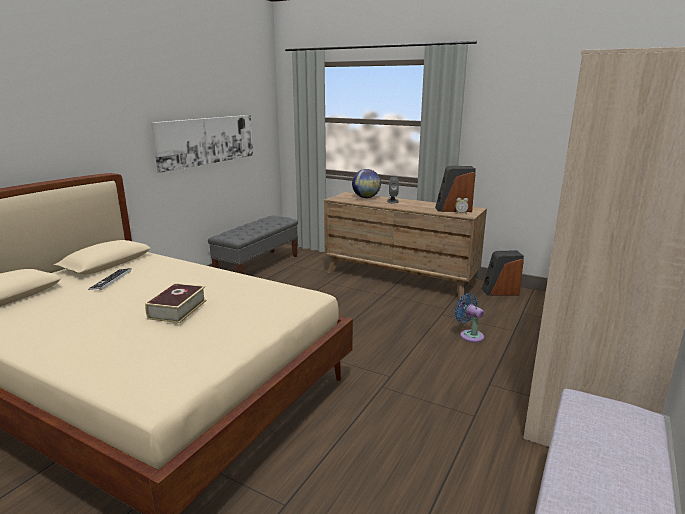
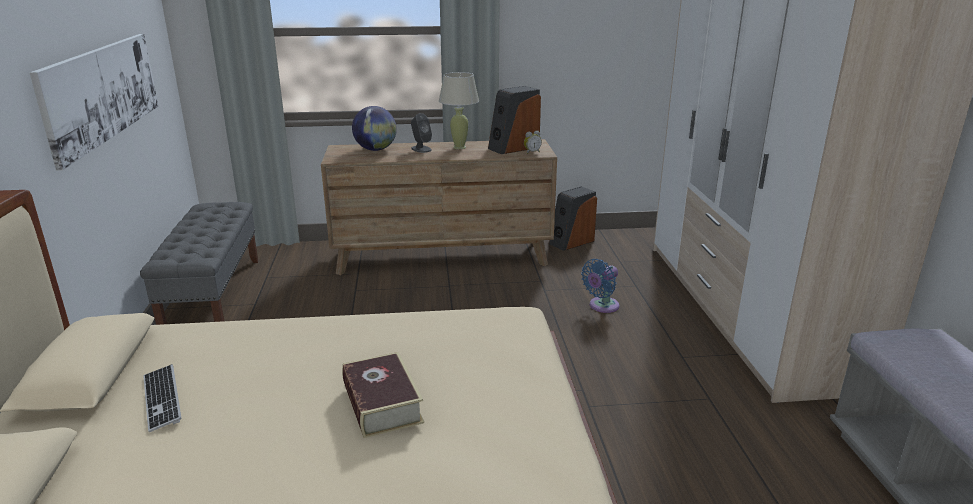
camera: 35 degrees left, 5 degrees up
blue fan [454,293,484,343] -> blue fan turned 60 degrees counterclockwise [581,259,619,313]
none -> beige table lamp [439,72,479,149]

